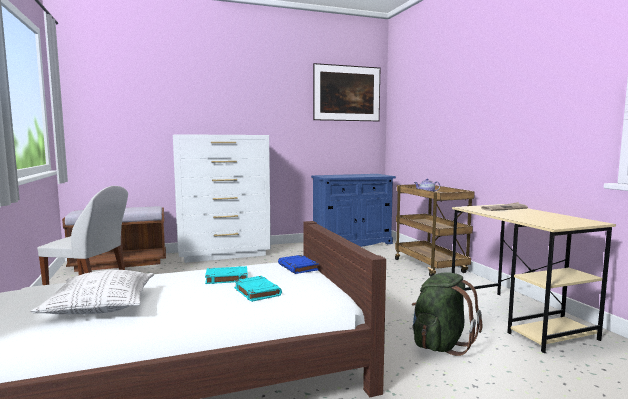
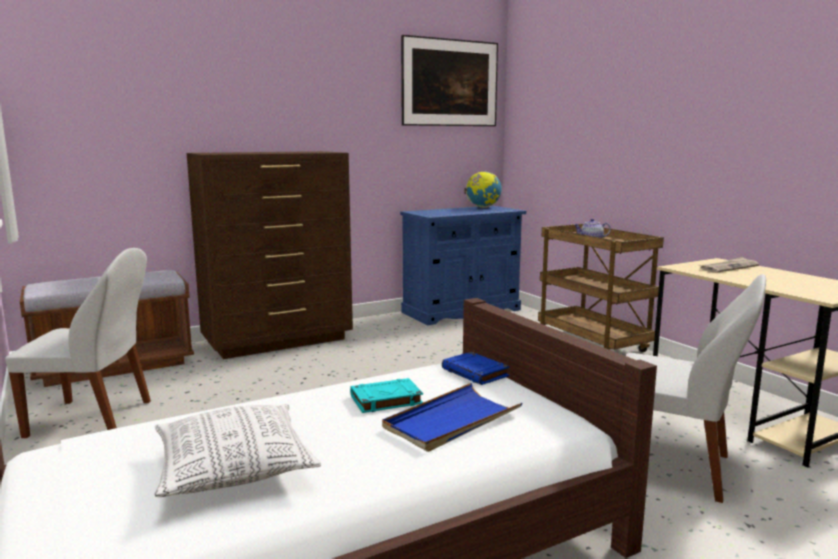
camera: 10 degrees left, 5 degrees up
white dresser [173,134,271,263] -> brown dresser [187,151,353,359]
turquoise book [234,276,282,302] -> blue tray [382,383,522,452]
green backpack [412,272,482,356] -> white chair [626,274,766,503]
none -> globe [464,172,502,208]

